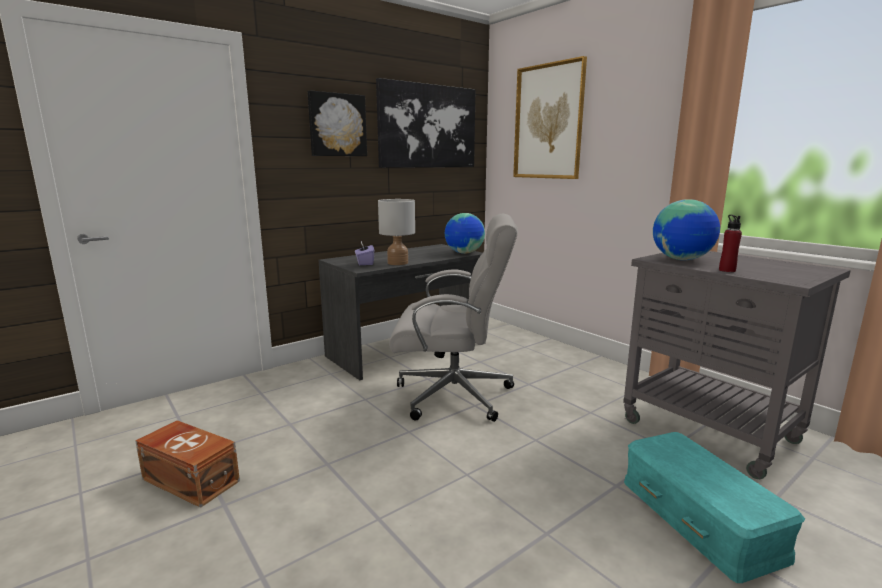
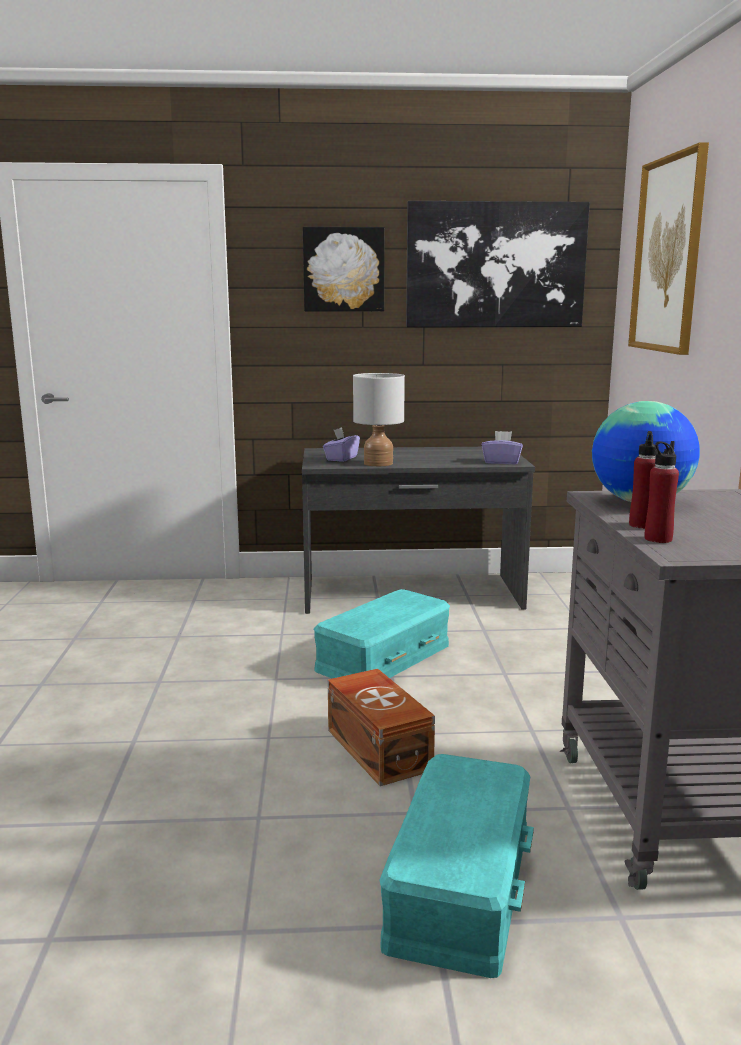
camera: 35 degrees right, 0 degrees up
brown storage box [135,420,240,508] -> brown storage box moved to [328,669,435,786]
grey office chair [389,214,518,422] -> turquoise storage box [313,589,450,678]
globe [445,213,485,254] -> purple tissue box [482,431,523,465]
none -> red bottle [645,441,679,543]

